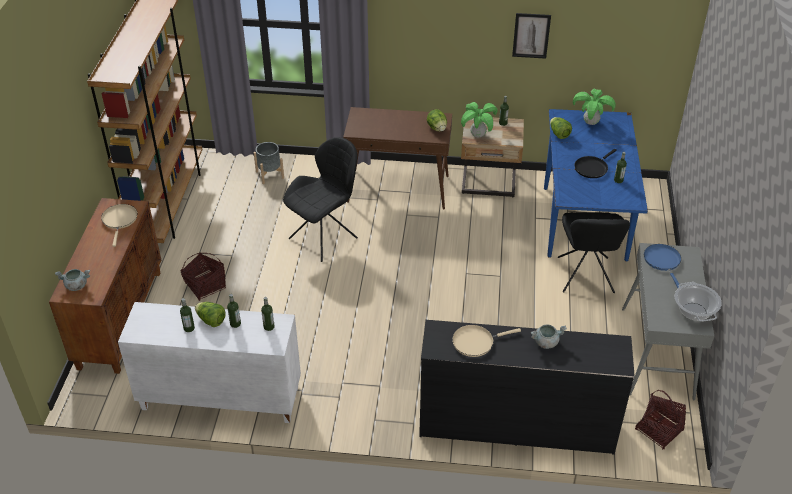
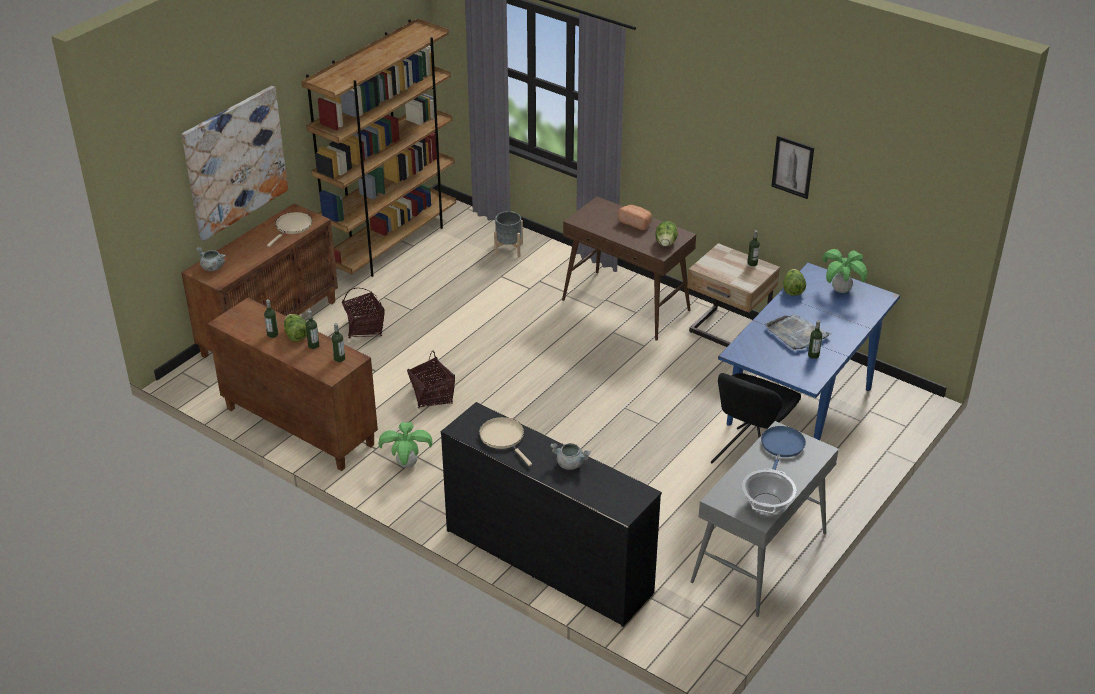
camera: 30 degrees right, 5 degrees down
white cabinet [118,302,301,423] -> brown cabinet [208,298,378,471]
black chair [283,137,358,262] -> none
beige frying pan [452,325,521,357] -> beige frying pan turned 45 degrees clockwise [479,417,532,466]
potted plant [461,102,497,137] -> potted plant moved to [379,422,432,468]
black frying pan [574,149,617,178] -> grey tray [765,314,831,350]
basket [635,390,686,449] -> basket moved to [407,351,455,408]
none -> picture [182,86,288,241]
none -> bread [618,205,652,230]

